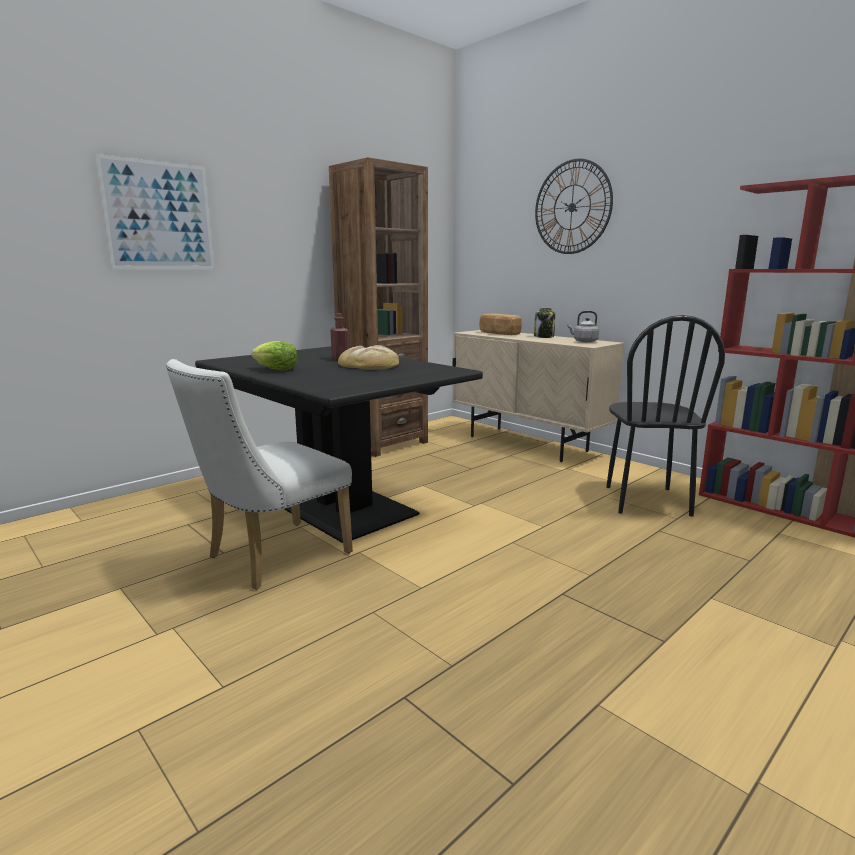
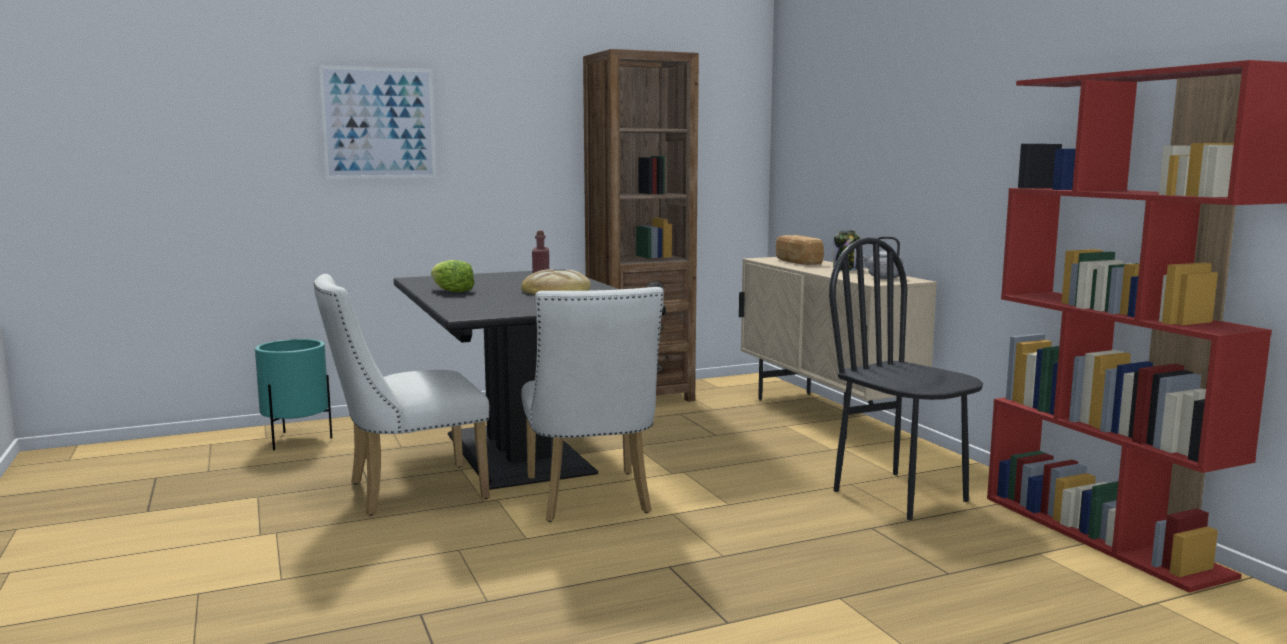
camera: 20 degrees right, 5 degrees down
wall clock [535,159,613,254] -> none
black chair [606,315,725,517] -> black chair turned 120 degrees clockwise [829,237,983,520]
none -> turquoise planter [255,339,332,451]
none -> white chair [521,287,664,522]

